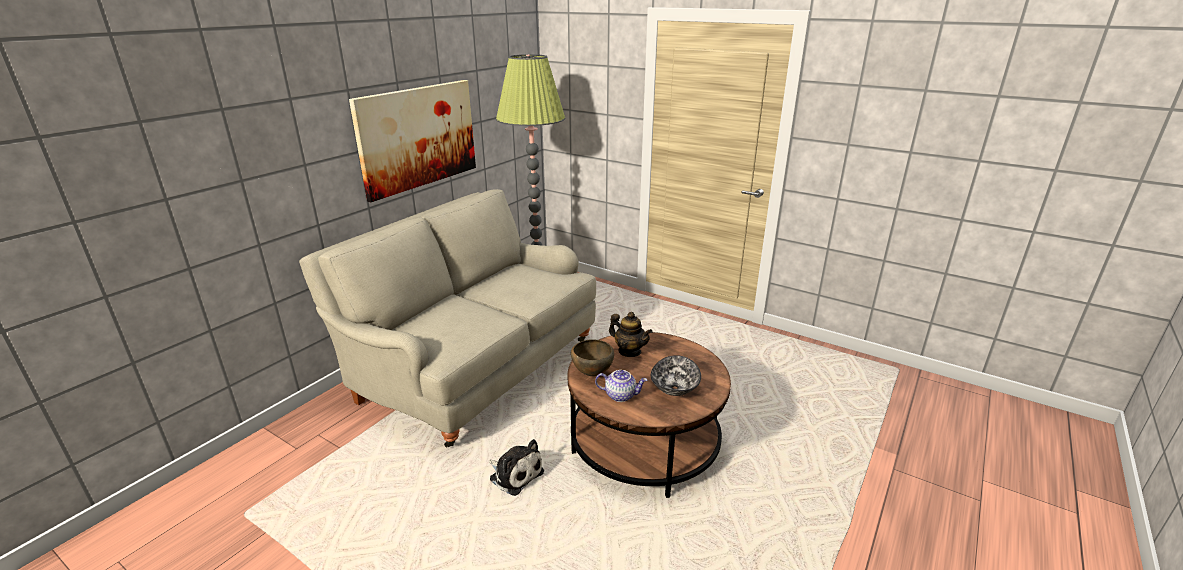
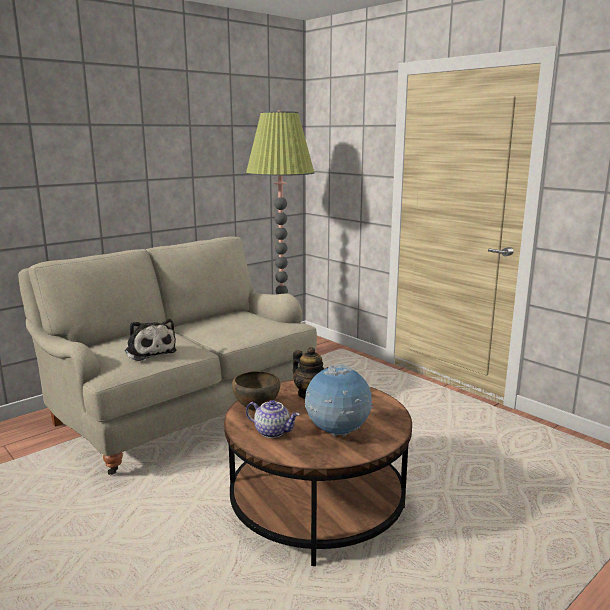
camera: 15 degrees right, 10 degrees down
picture [349,80,476,202] -> none
plush toy [489,439,544,496] -> plush toy moved to [125,319,177,361]
bowl [651,355,701,396] -> globe [305,364,373,437]

